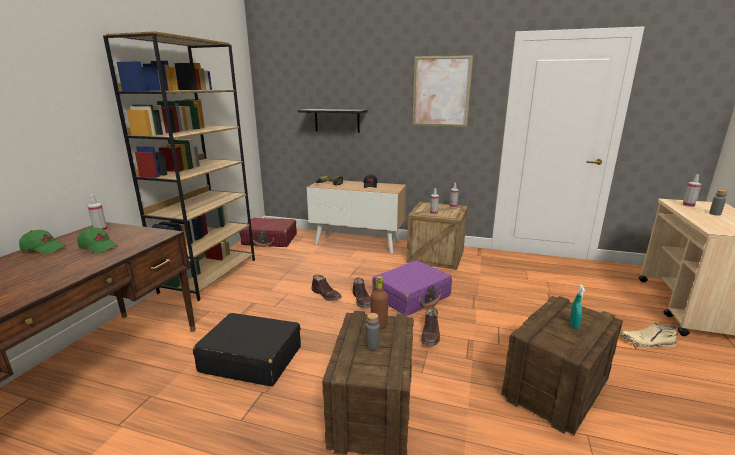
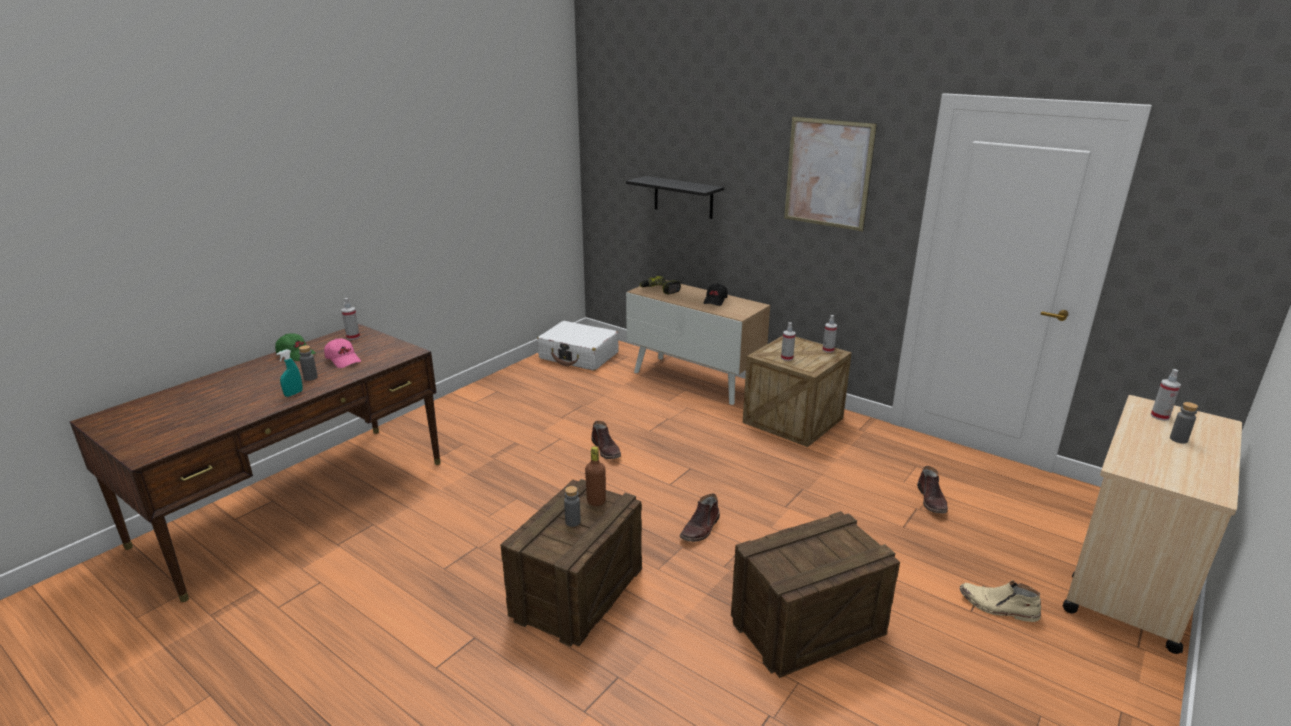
camera: 20 degrees right, 5 degrees up
green cap [77,228,118,254] -> pink cap [324,338,361,368]
brown bookcase [103,31,255,301] -> none
black suitcase [193,313,301,386] -> none
red suitcase [239,218,297,247] -> white suitcase [537,321,619,371]
brown boot [353,277,371,308] -> brown boot moved to [917,466,948,514]
purple suitcase [372,260,452,316] -> none
turquoise spray bottle [570,285,585,329] -> turquoise spray bottle moved to [276,349,303,397]
none -> grey bottle [299,345,318,381]

